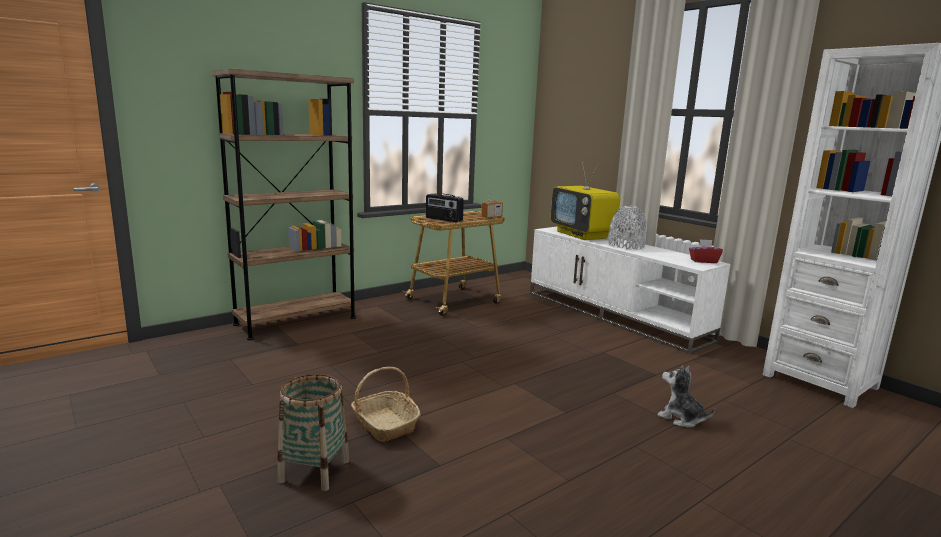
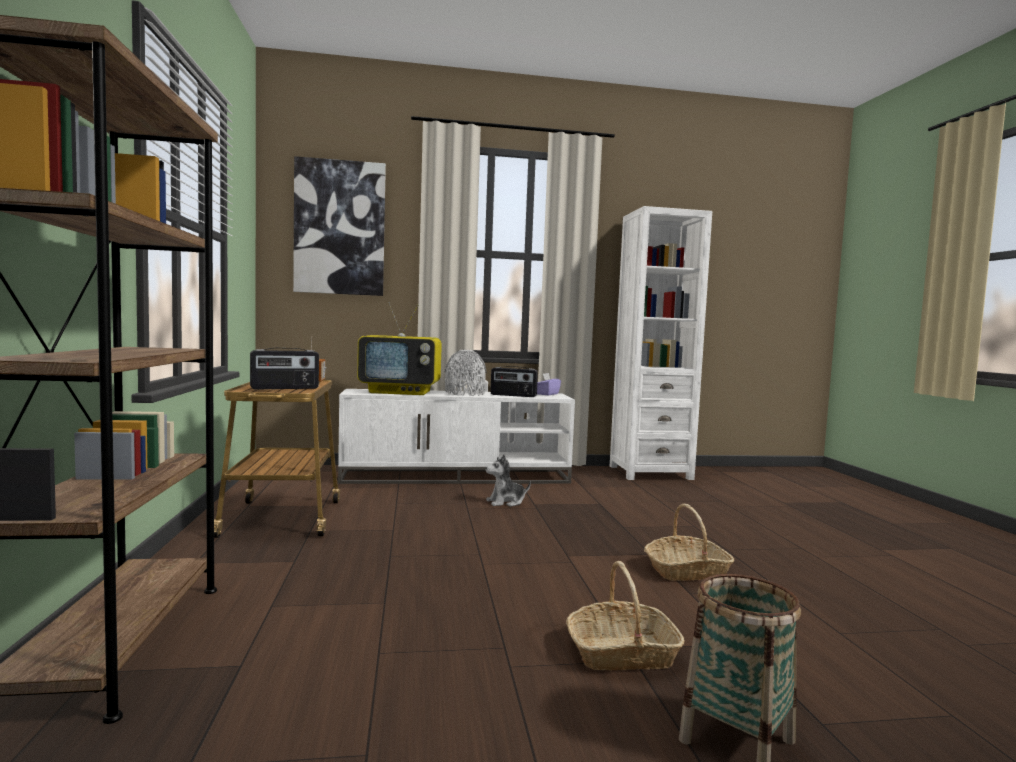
camera: 60 degrees left, 10 degrees down
plush toy [658,365,715,428] -> plush toy moved to [486,454,531,507]
red tissue box [689,239,723,263] -> purple tissue box [537,373,561,395]
none -> picture [293,156,386,296]
none -> radio [490,366,538,397]
none -> basket [644,504,734,581]

